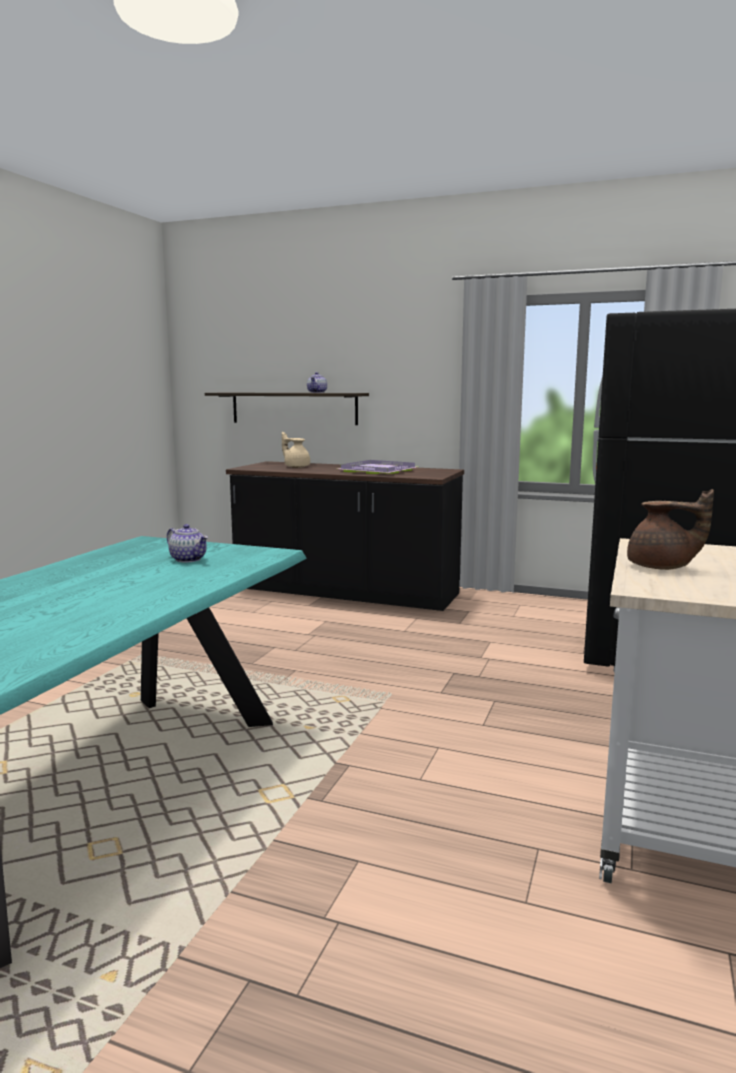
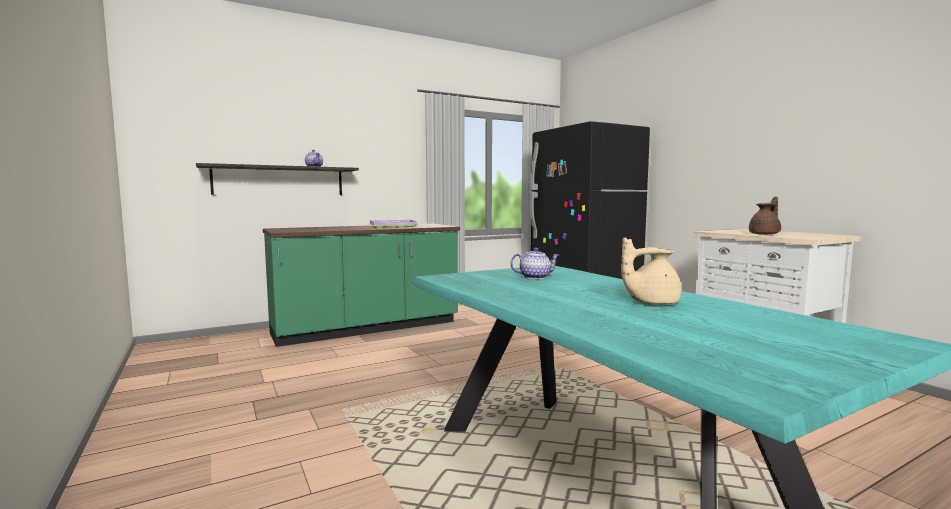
camera: 50 degrees left, 5 degrees down
black counter [226,461,464,611] -> green counter [263,224,460,347]
beige teapot [282,432,310,468] -> beige teapot moved to [621,238,681,305]

